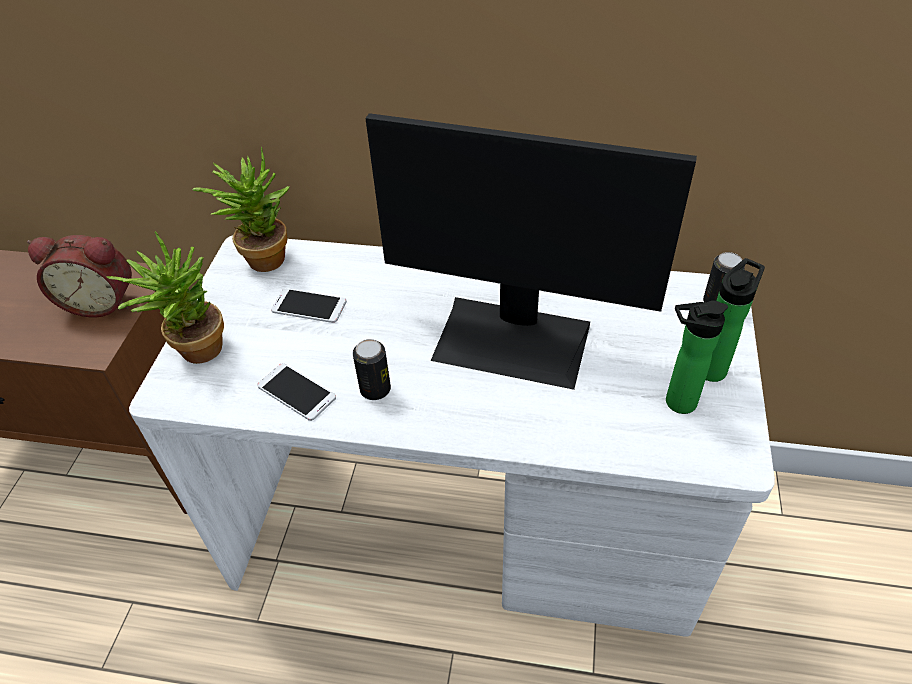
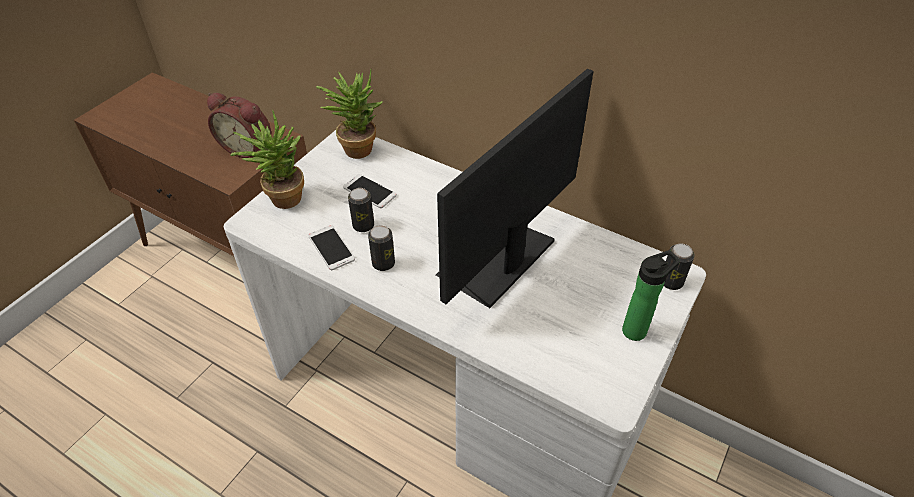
camera: 20 degrees right, 0 degrees up
monitor [365,113,697,390] -> monitor turned 90 degrees clockwise [436,69,593,308]
bottle [666,301,728,414] -> none
none -> can [348,188,374,232]

